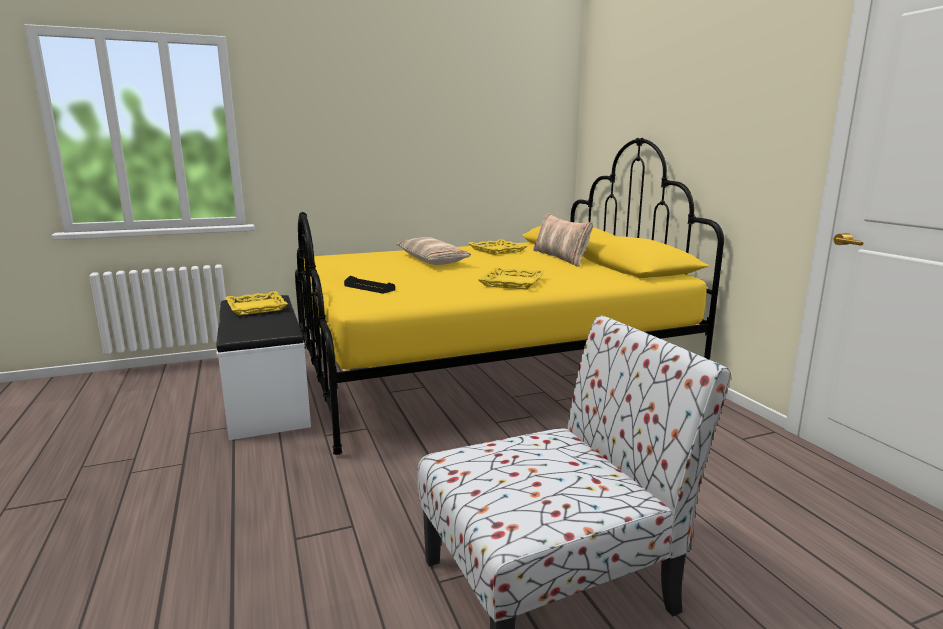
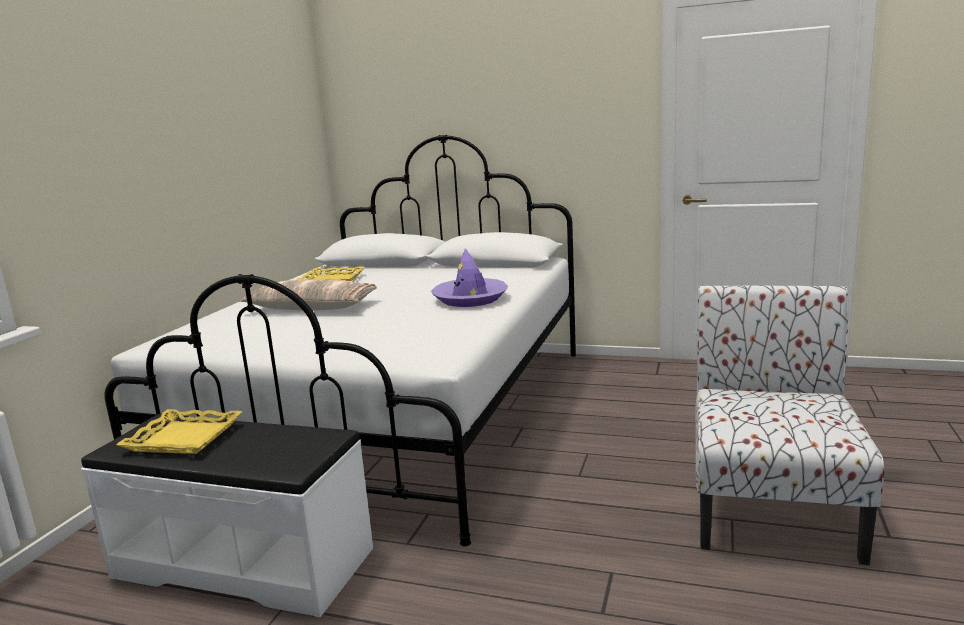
camera: 50 degrees left, 0 degrees up
yellow bed [295,138,724,455] -> white bed [104,135,576,547]
black tray [344,276,395,294] -> none
yellow tray [477,267,546,290] -> purple hat [431,248,508,307]
pillow [533,213,594,267] -> none

